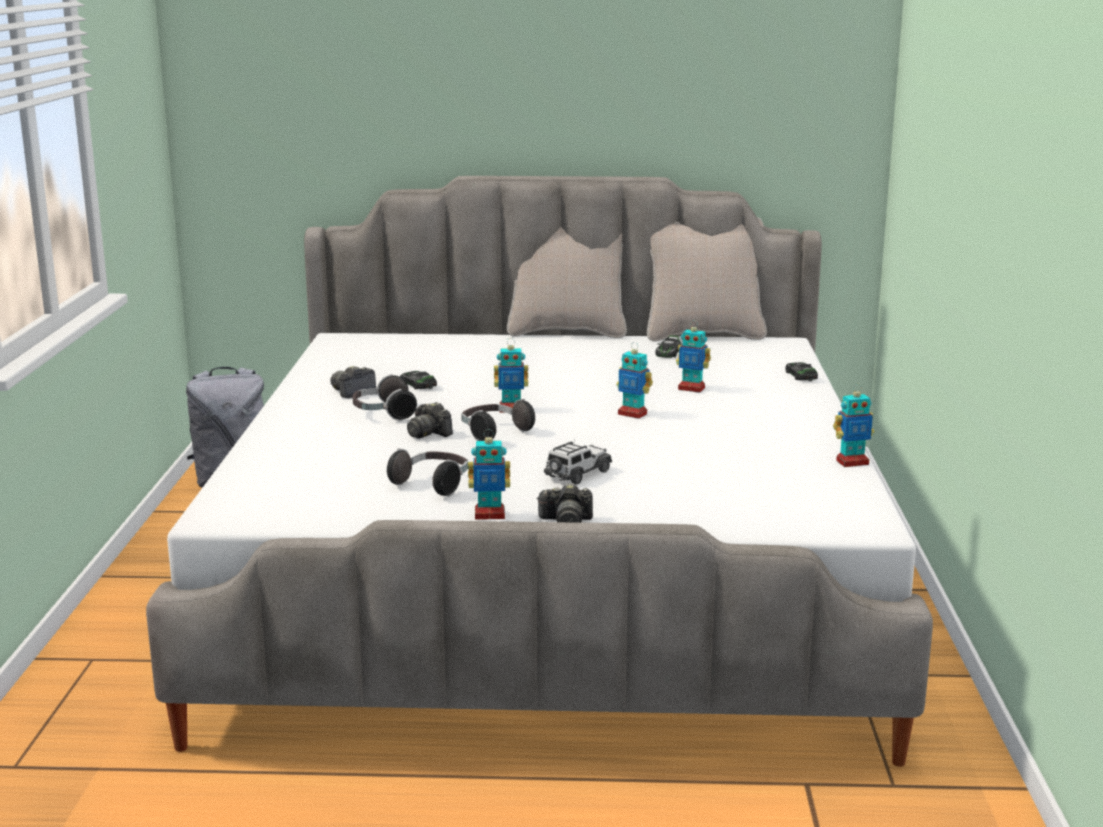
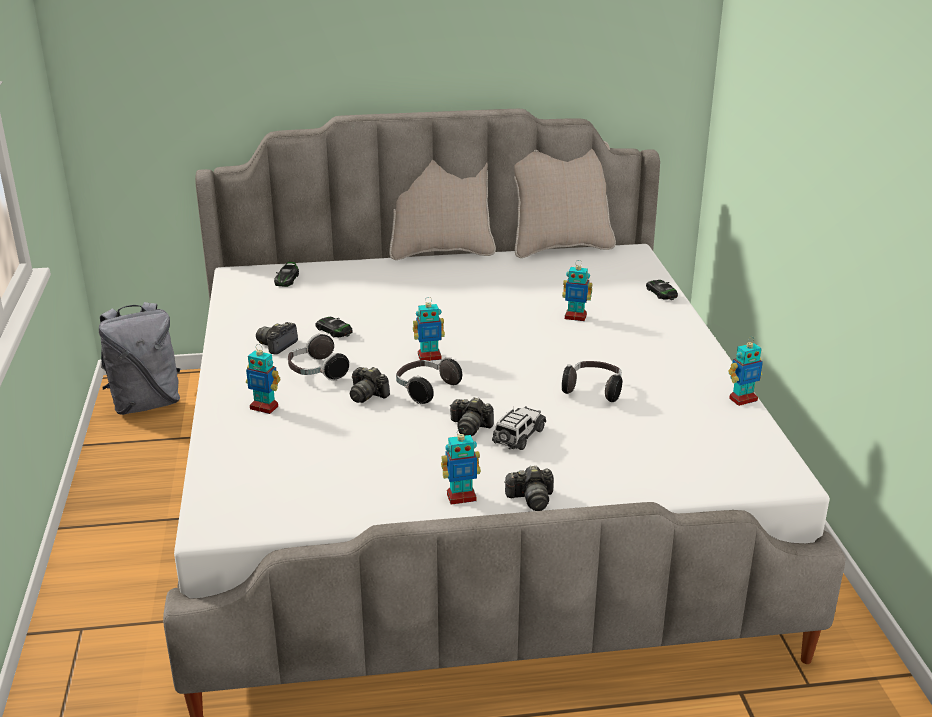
camera: 10 degrees left, 10 degrees up
headphones [387,449,468,497] -> headphones moved to [562,361,623,402]
toy robot [616,342,653,419] -> toy robot moved to [246,344,280,414]
toy car [655,335,682,358] -> toy car moved to [274,262,299,287]
none -> camera [450,397,494,436]

